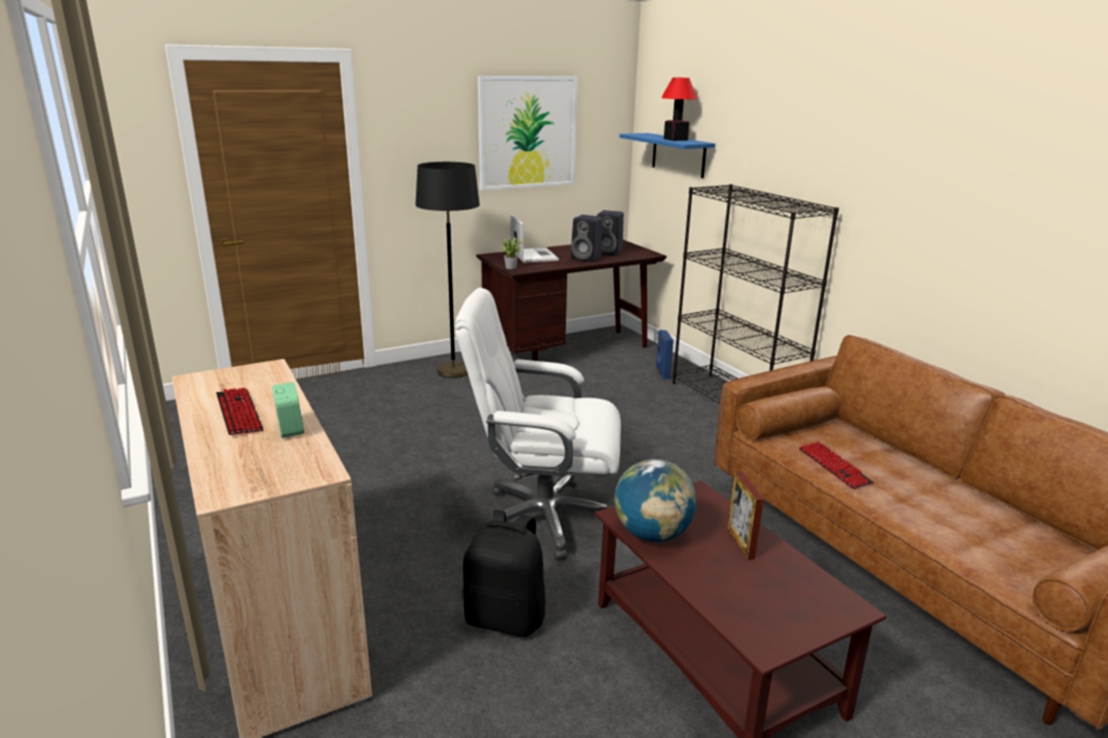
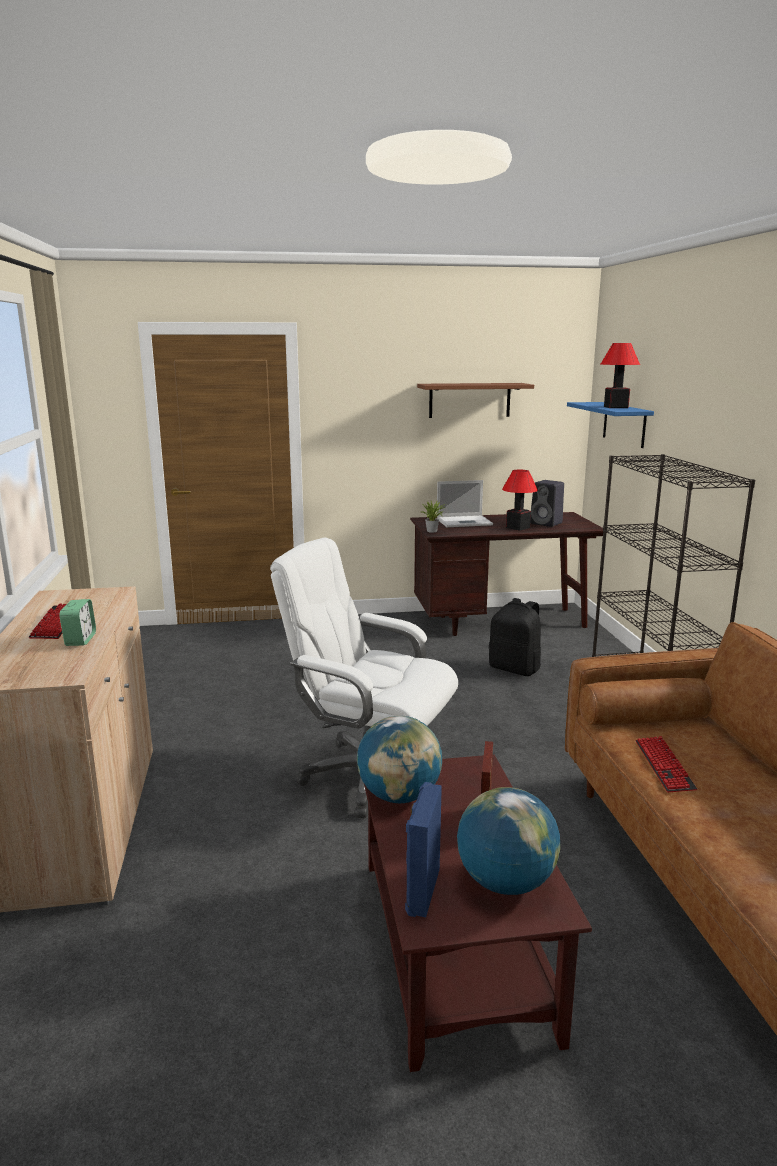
camera: 20 degrees right, 5 degrees down
black floor lamp [415,162,480,378] -> none
black backpack [462,510,545,637] -> black backpack moved to [489,598,541,676]
picture [478,76,577,190] -> brown shelf [417,383,534,418]
laptop [511,214,559,263] -> laptop turned 75 degrees clockwise [437,480,493,527]
black speaker [571,215,602,262] -> table lamp [502,470,538,531]
blue speaker [656,330,674,380] -> blue speaker moved to [405,782,442,917]
none -> globe [457,787,560,895]

